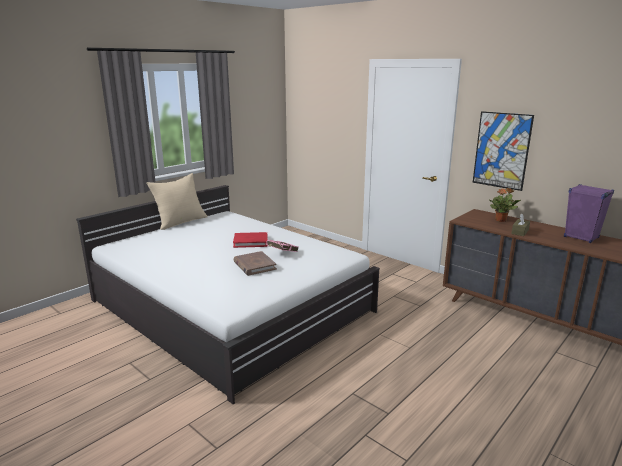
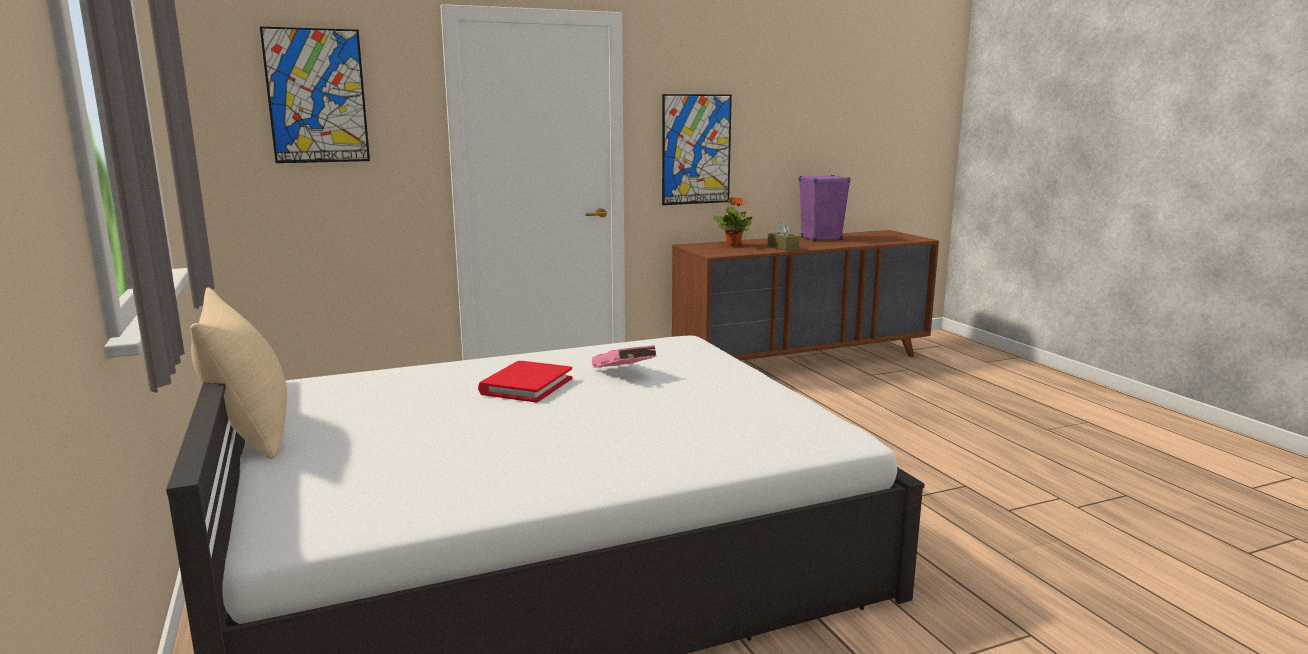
camera: 65 degrees left, 5 degrees down
brown book [233,251,277,276] -> none
none -> picture [260,27,370,163]

